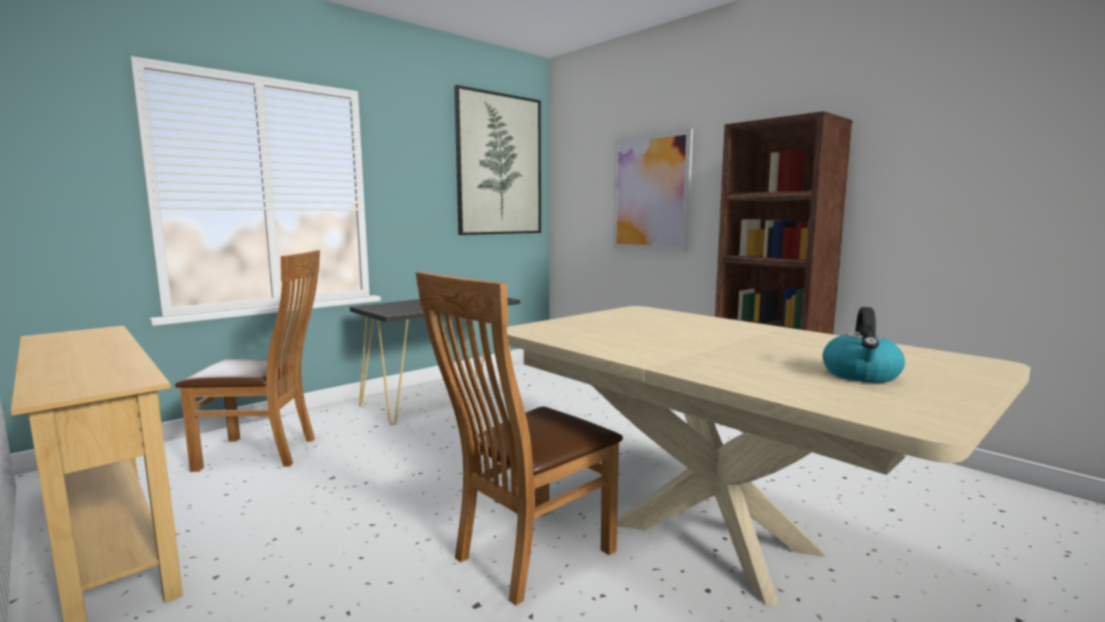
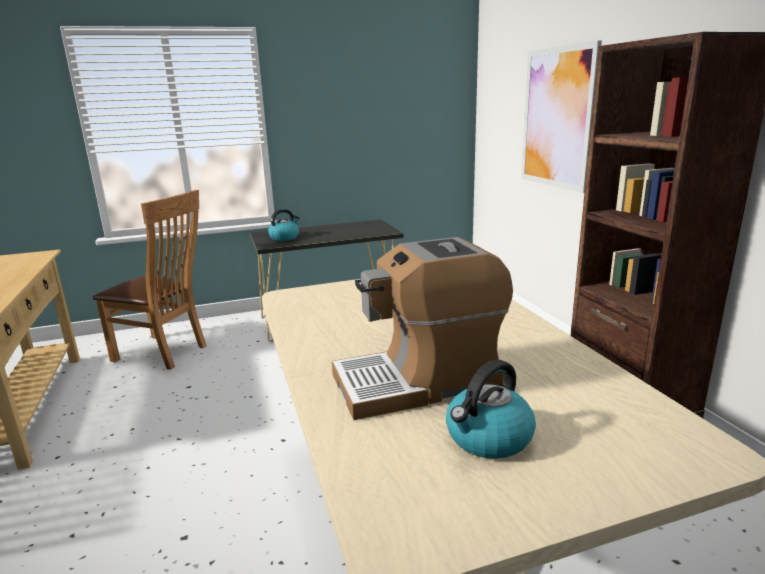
camera: 25 degrees right, 10 degrees up
brown chair [415,271,623,606] -> none
picture [454,85,541,235] -> none
none -> kettle [268,209,300,241]
none -> coffee machine [332,237,513,420]

